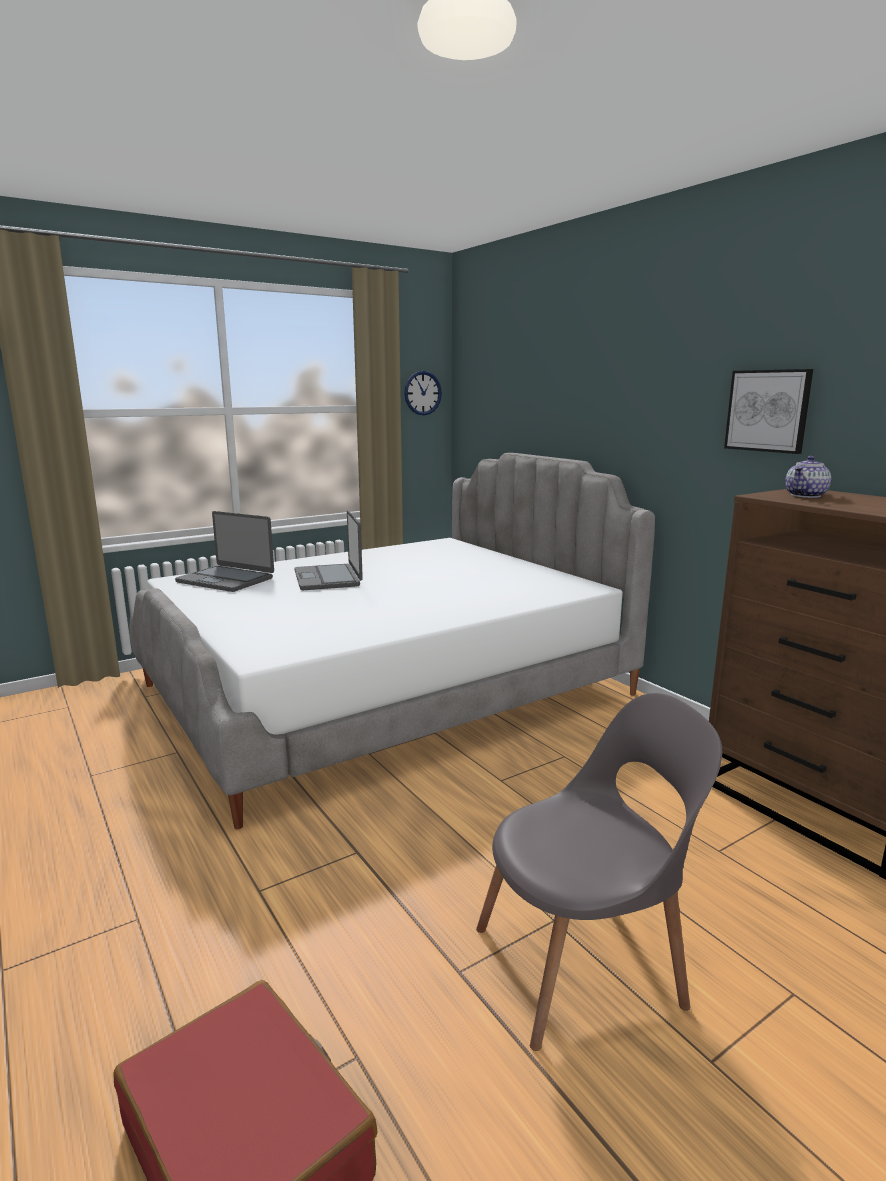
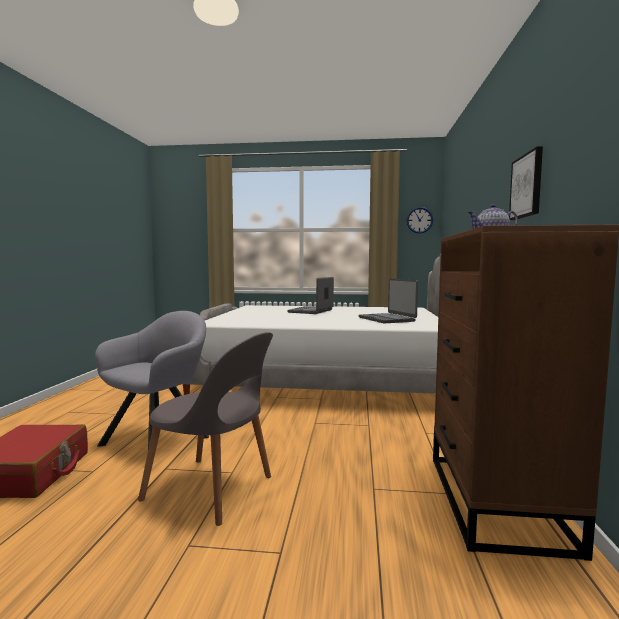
camera: 40 degrees right, 10 degrees down
laptop [175,511,274,592] -> laptop moved to [359,279,418,324]
none -> grey armchair [95,311,209,449]

